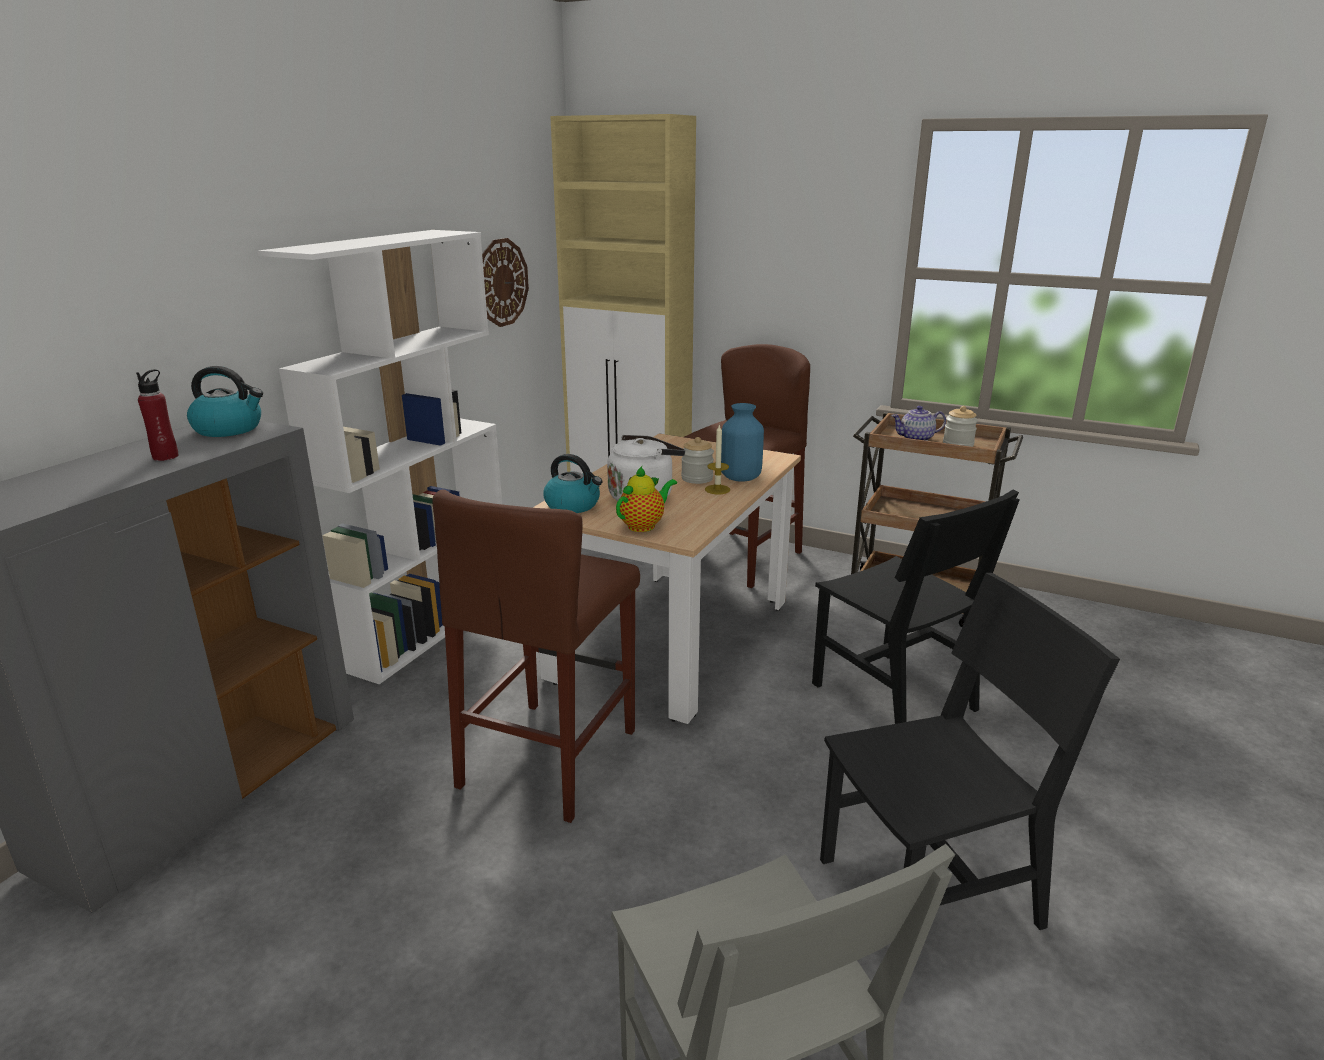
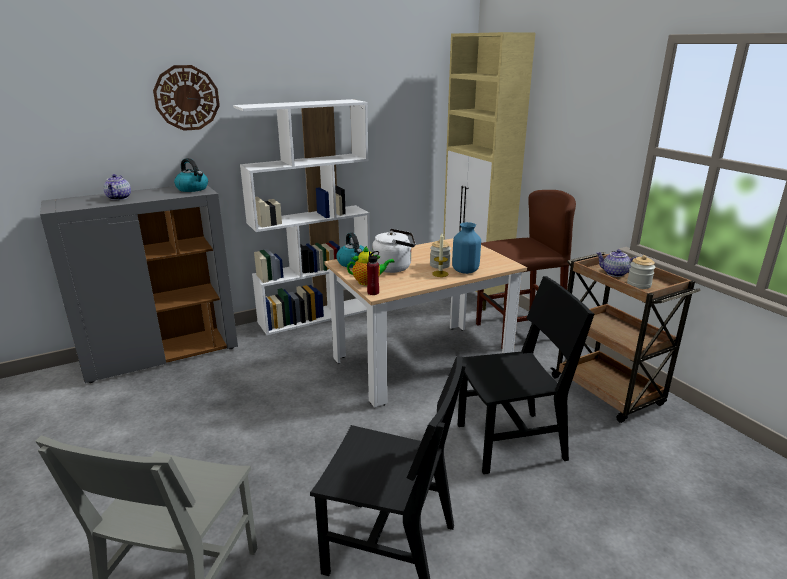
camera: 35 degrees right, 0 degrees up
red bottle [136,369,179,461] -> red bottle moved to [367,251,379,295]
brown stool [432,490,640,823] -> none
wall clock [482,238,529,327] -> wall clock moved to [153,65,220,131]
black chair [812,489,1020,724] -> black chair turned 105 degrees counterclockwise [458,276,594,474]
none -> teapot [103,174,131,200]

